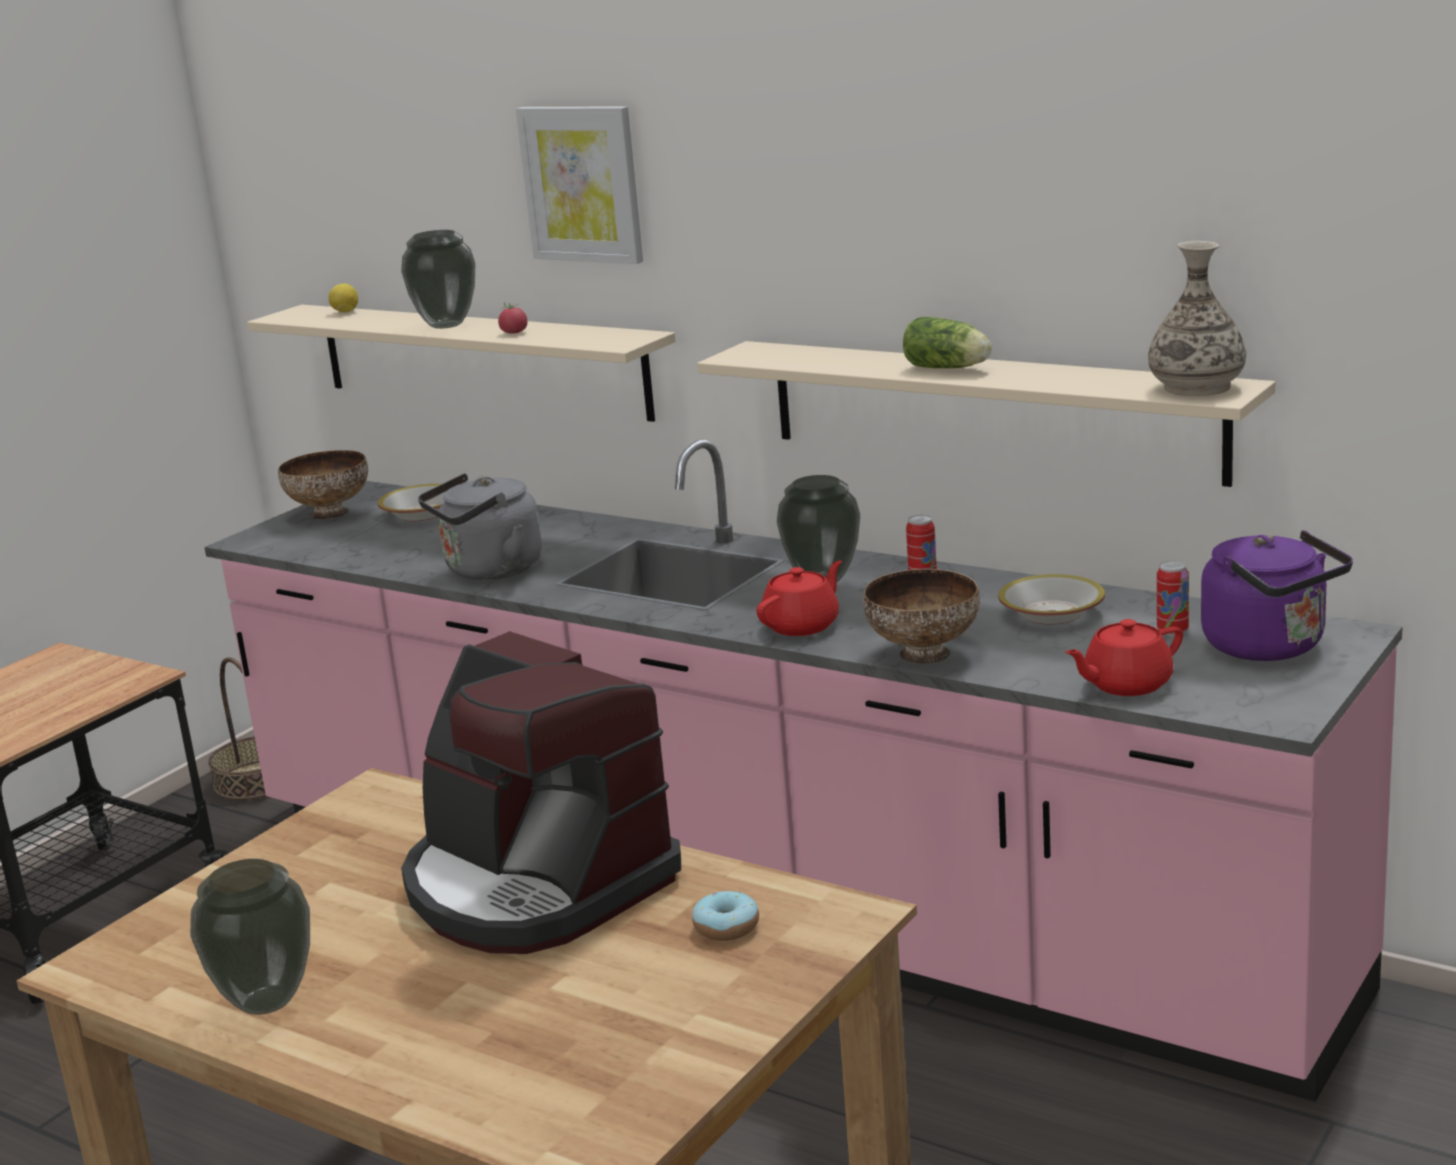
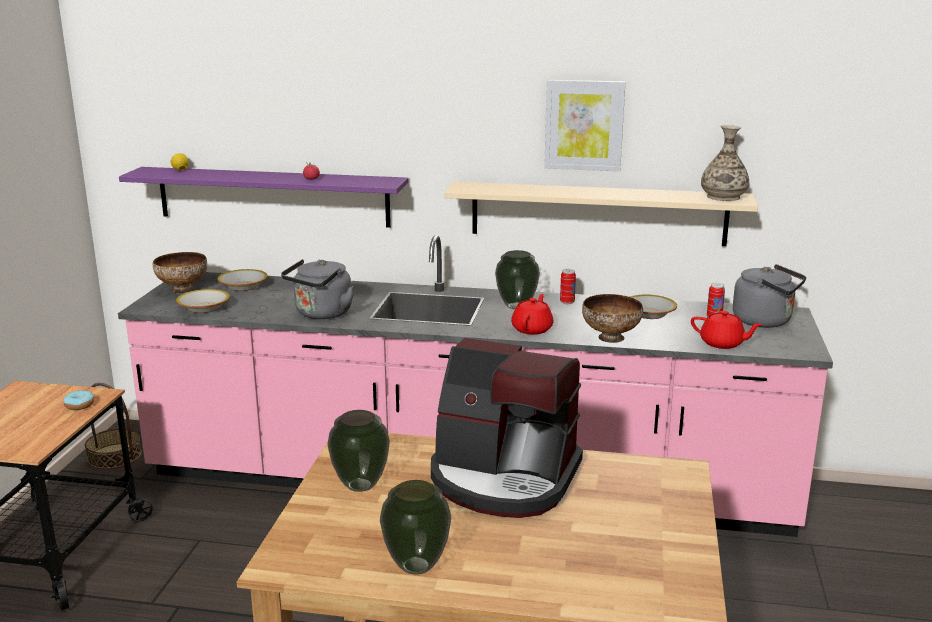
camera: 25 degrees left, 0 degrees up
beige shelf [247,305,675,422] -> purple shelf [119,167,408,228]
vase [401,230,475,329] -> vase moved to [327,410,390,492]
picture [516,106,643,264] -> picture moved to [544,80,626,171]
donut [692,891,759,941] -> donut moved to [63,390,94,410]
lettuce [903,316,992,368] -> none
red teapot [1065,619,1183,696] -> red teapot turned 105 degrees counterclockwise [691,311,763,349]
purple kettle [1201,530,1353,661] -> grey kettle [733,264,806,328]
none -> bowl [176,289,230,313]

